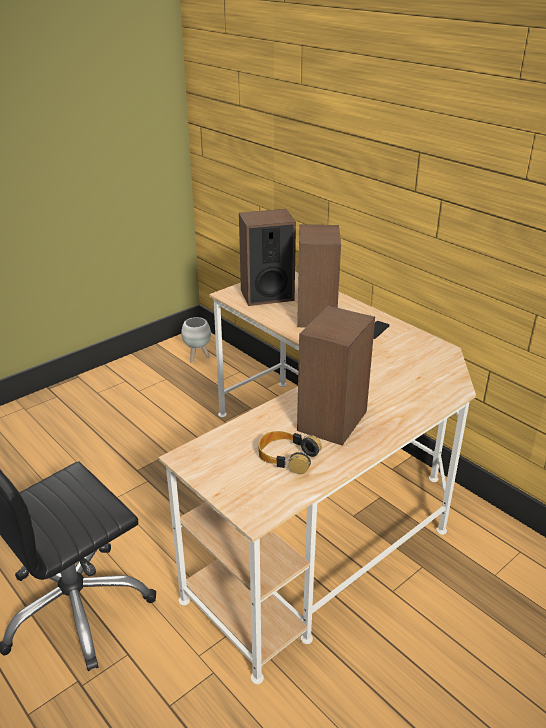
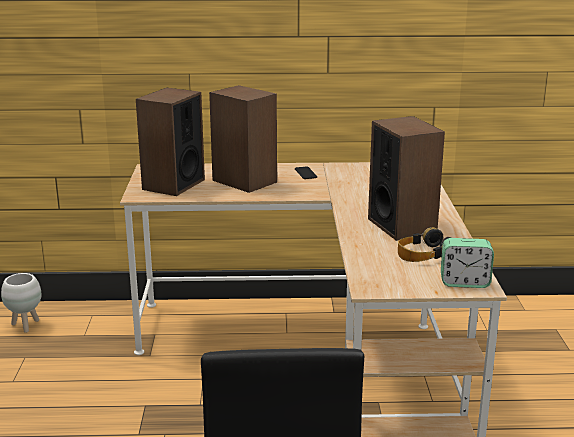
camera: 50 degrees left, 10 degrees down
none -> alarm clock [441,238,494,288]

